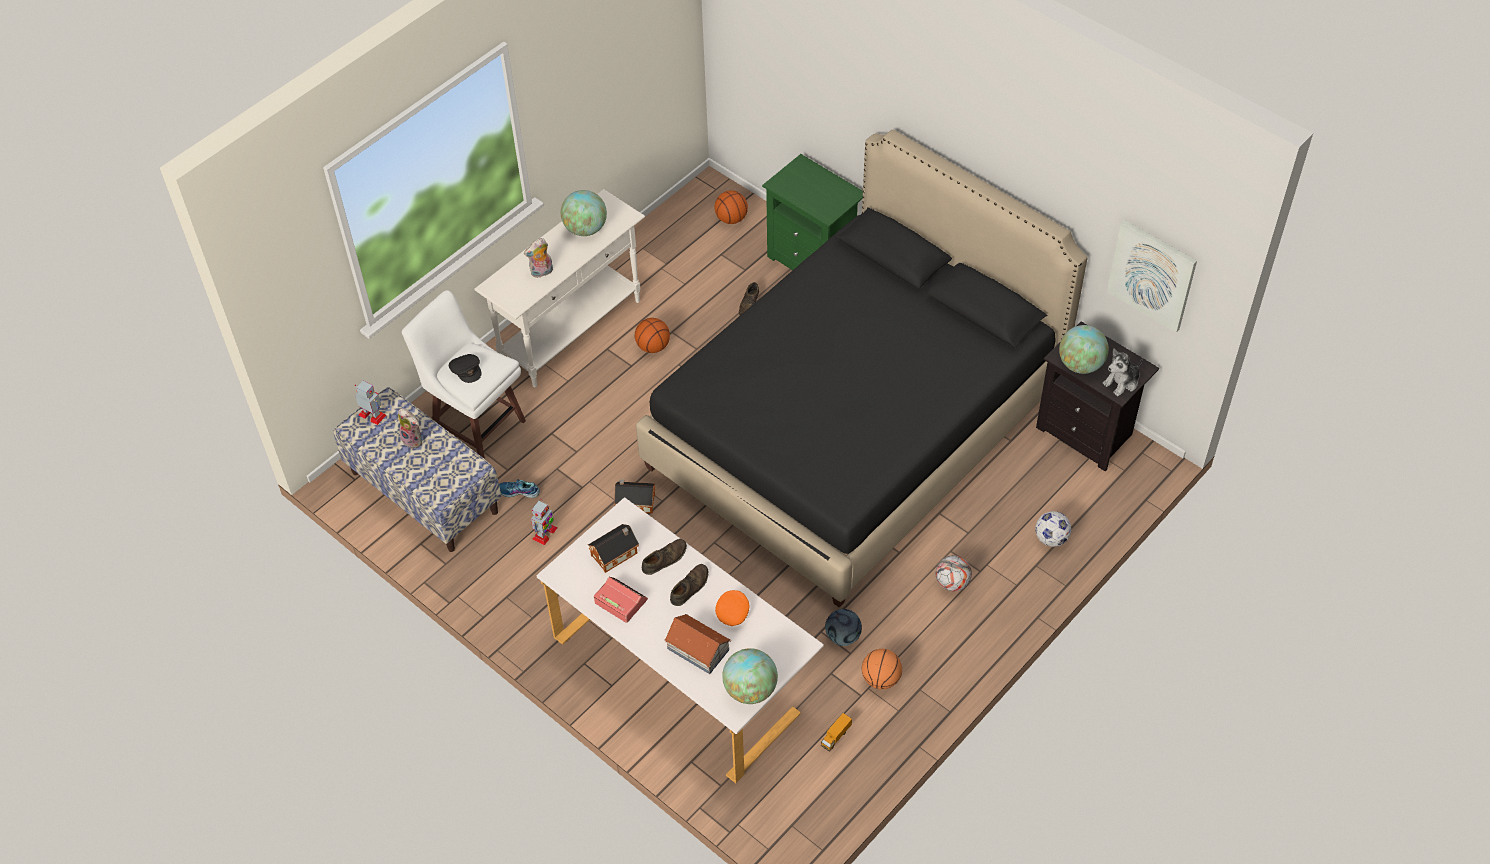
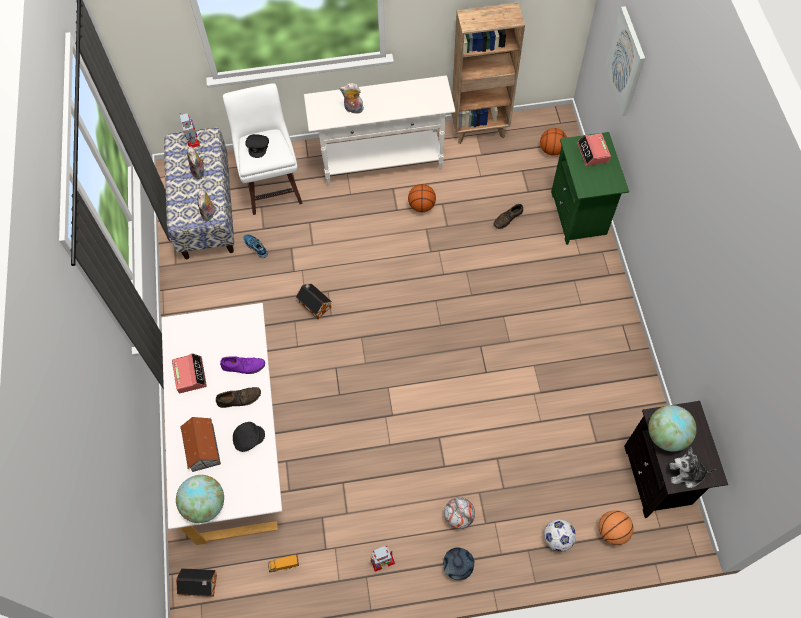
camera: 40 degrees right, 10 degrees up
toy robot [531,499,558,545] -> toy robot moved to [370,546,395,572]
globe [561,190,607,236] -> none
toy house [588,524,639,573] -> toy house moved to [176,568,217,597]
black bed [636,129,1088,608] -> none
brown shoe [642,539,687,575] -> purple shoe [220,356,265,374]
orange cap [715,590,749,626] -> black cap [233,422,265,452]
football [825,609,862,646] -> football moved to [443,547,475,580]
basketball [862,649,902,690] -> basketball moved to [599,510,633,545]
picture [1107,220,1197,332] -> picture moved to [605,6,645,116]
none -> plush toy [197,189,215,221]
none -> brown bookcase [451,3,525,144]
none -> alarm clock [577,133,611,166]

